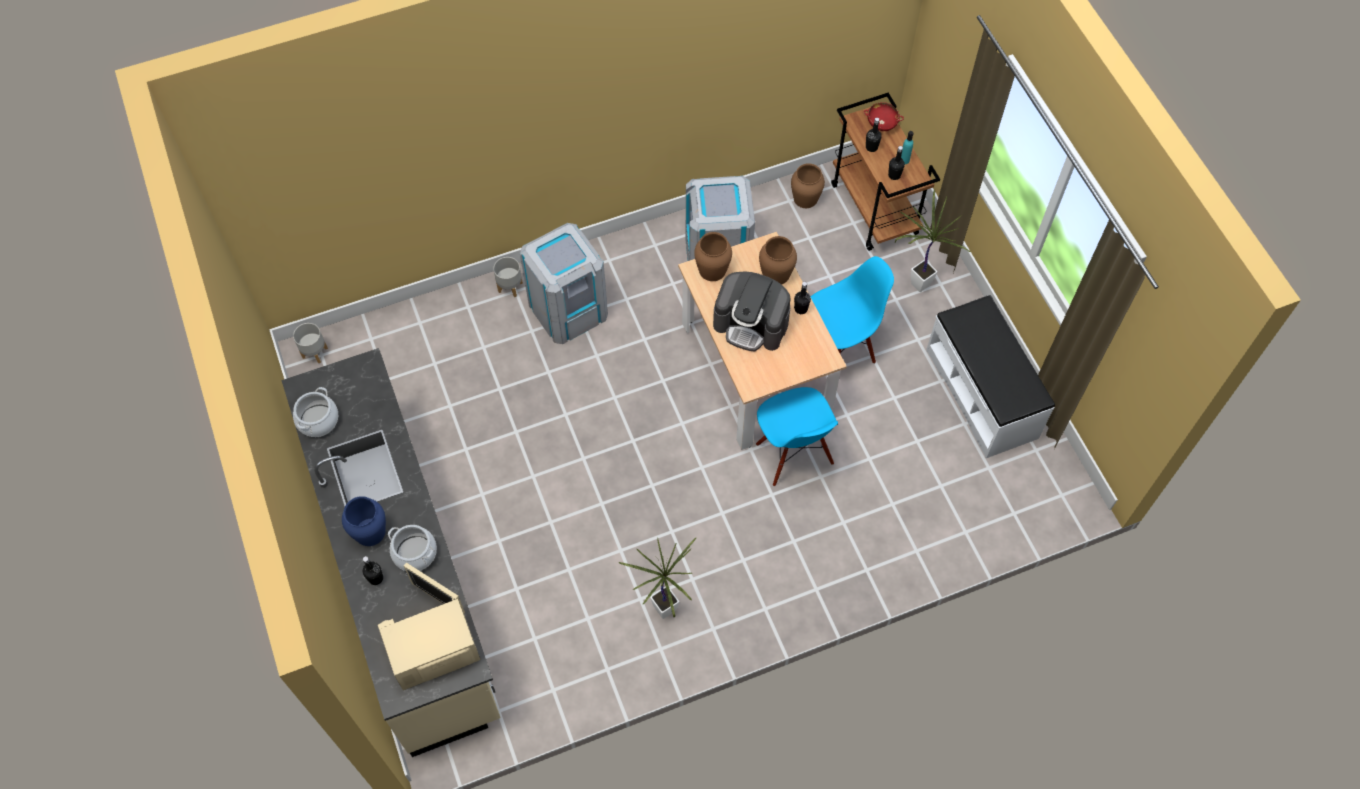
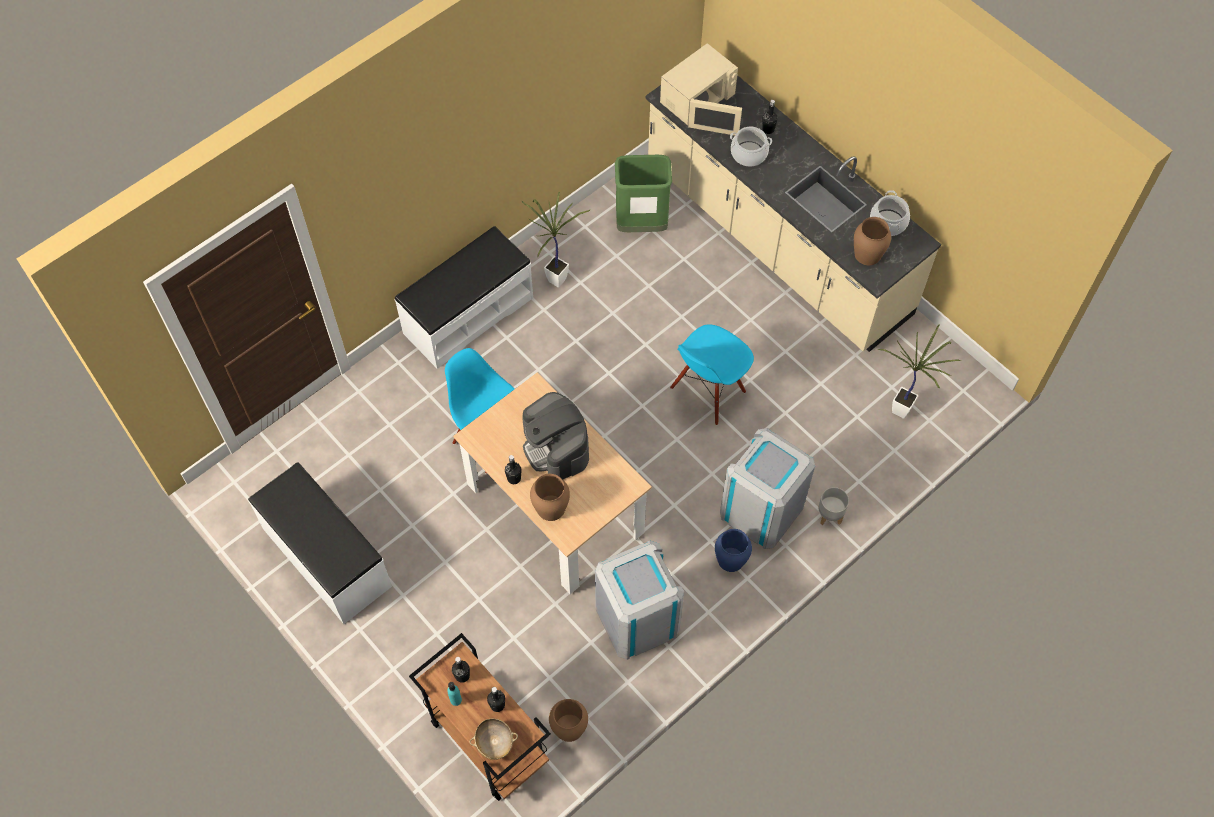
camera: 160 degrees right, 0 degrees up
grey planter [293,323,328,363] -> none
blue vase [342,496,386,546] -> blue vase moved to [715,529,752,572]
brown vase [694,232,732,281] -> brown vase moved to [854,217,891,265]
coffee machine [713,271,791,351] -> coffee machine turned 120 degrees counterclockwise [522,392,589,479]
blue chair [811,256,894,364] -> blue chair moved to [670,324,754,425]
red bowl [864,102,904,131] -> beige bowl [469,718,518,760]
potted plant [895,190,970,292] -> potted plant moved to [877,325,961,419]
none -> white bench [395,226,533,369]
none -> green trash can [615,155,672,232]

